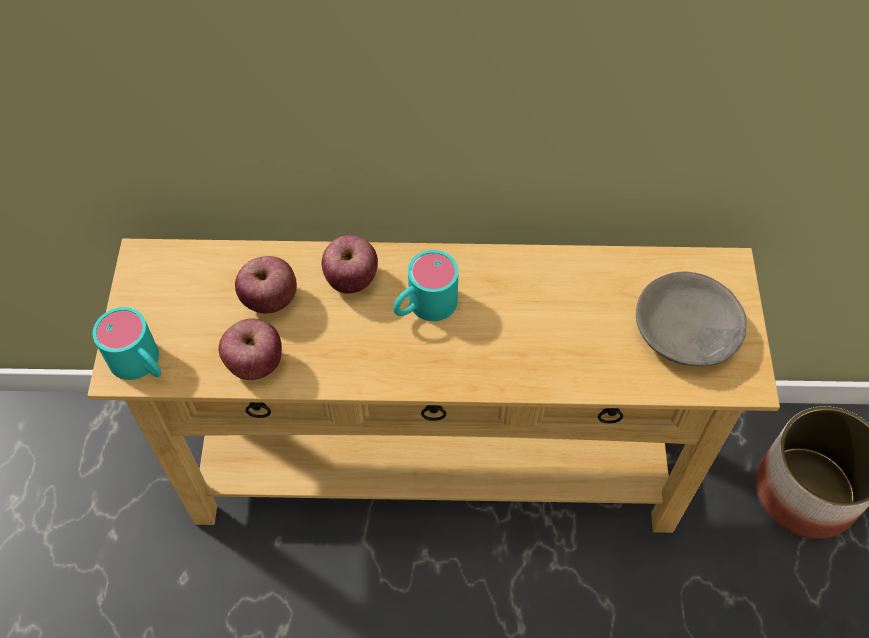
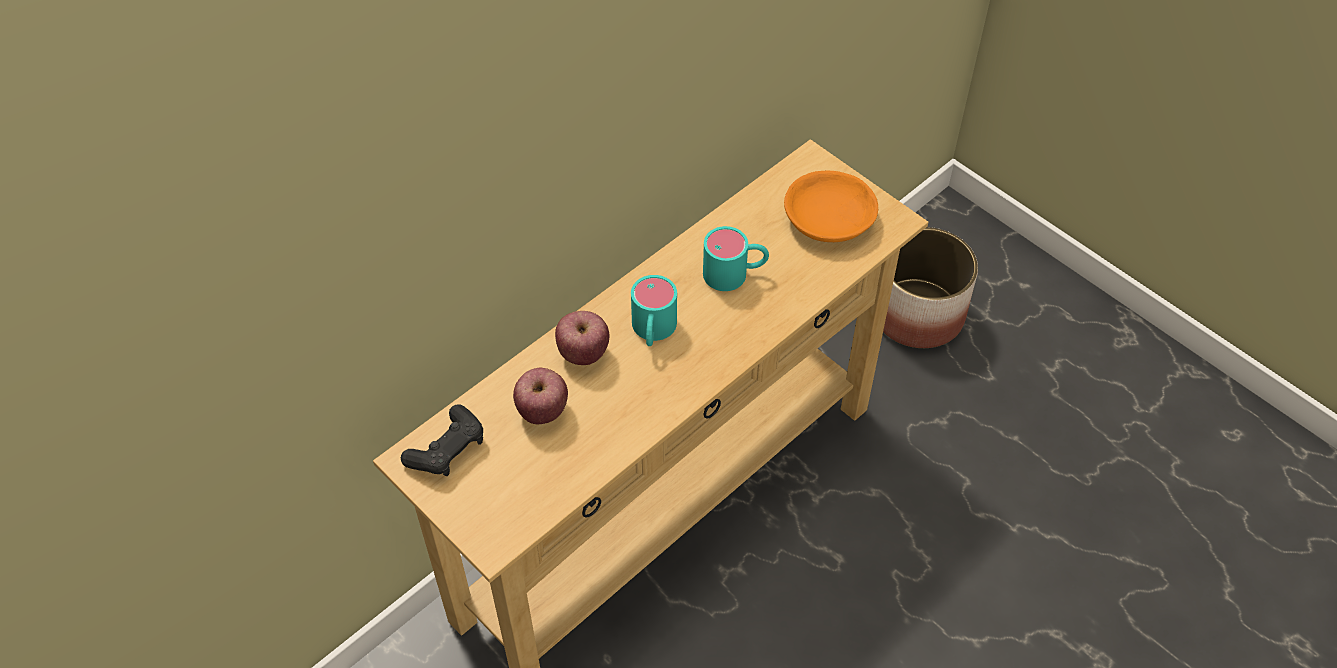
camera: 45 degrees left, 5 degrees down
turquoise mug [93,307,161,380] -> turquoise mug moved to [703,226,769,291]
apple [218,319,282,380] -> none
grey bowl [636,272,747,366] -> orange bowl [784,171,878,242]
none -> black game controller [401,404,483,476]

